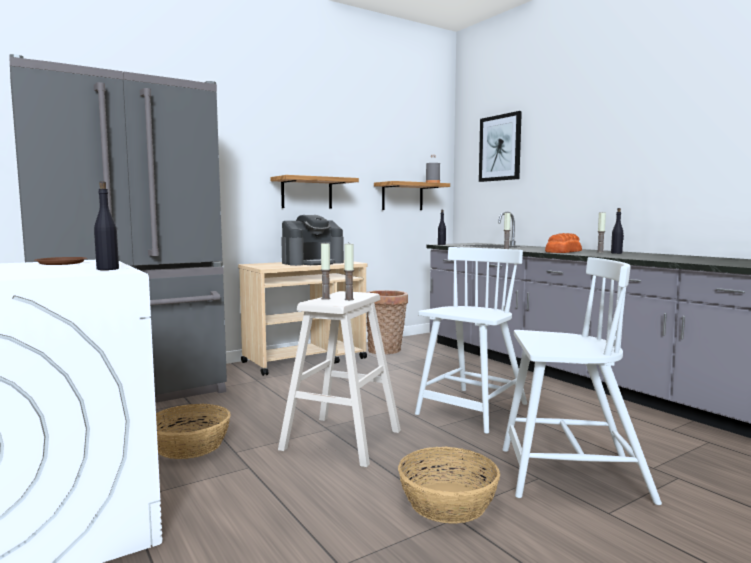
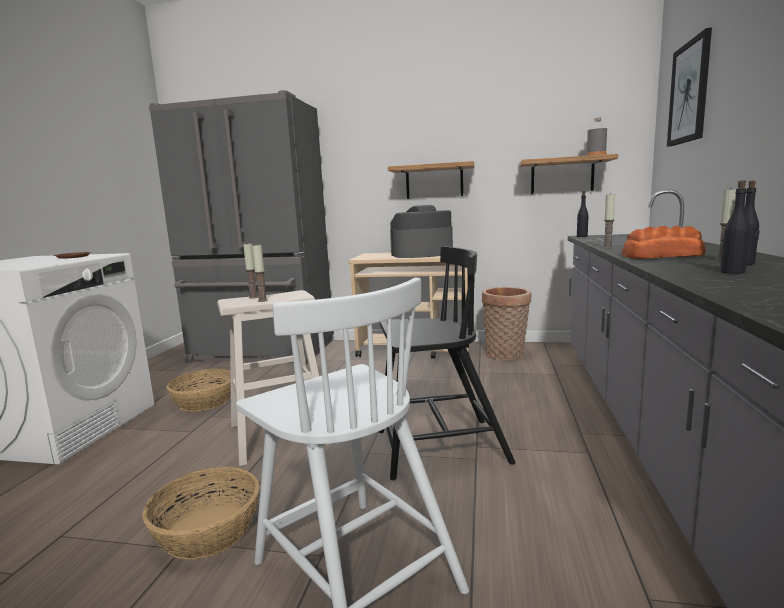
camera: 45 degrees right, 5 degrees up
black bottle [94,181,119,270] -> black bottle moved to [720,180,750,274]
coffee machine [281,215,344,266] -> coffee machine turned 150 degrees clockwise [390,205,453,258]
white chair [415,247,527,434] -> black chair [379,246,515,480]

